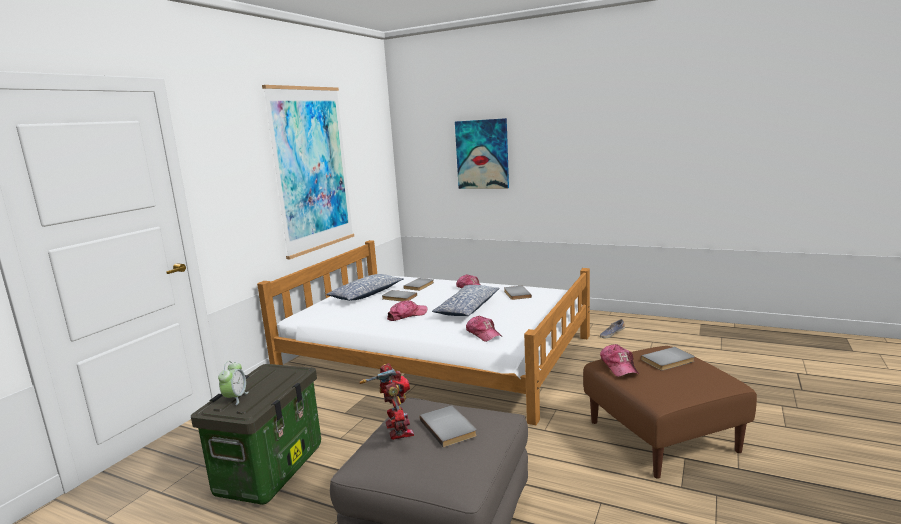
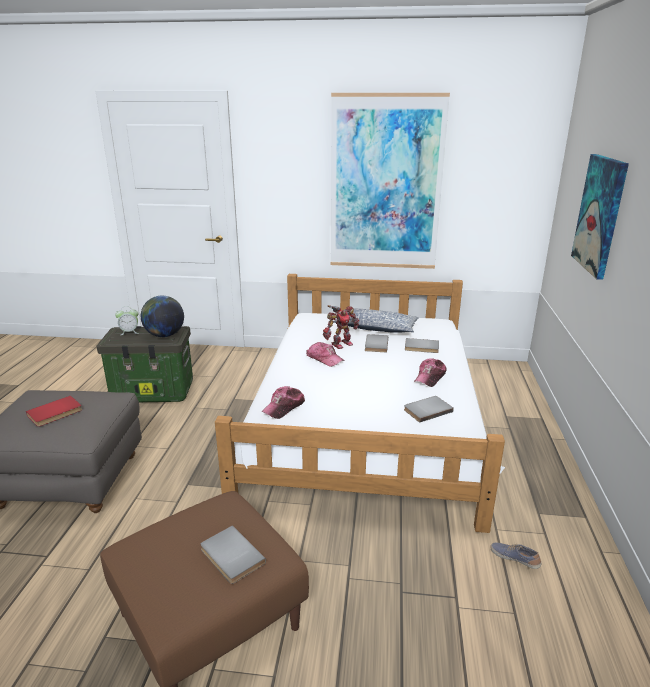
camera: 70 degrees right, 10 degrees up
toy robot [360,363,414,440] -> toy robot moved to [323,305,359,349]
grey book [420,406,477,448] -> red book [26,396,82,427]
pillow [432,285,499,316] -> none
cap [600,344,639,377] -> none
none -> globe [141,296,184,337]

